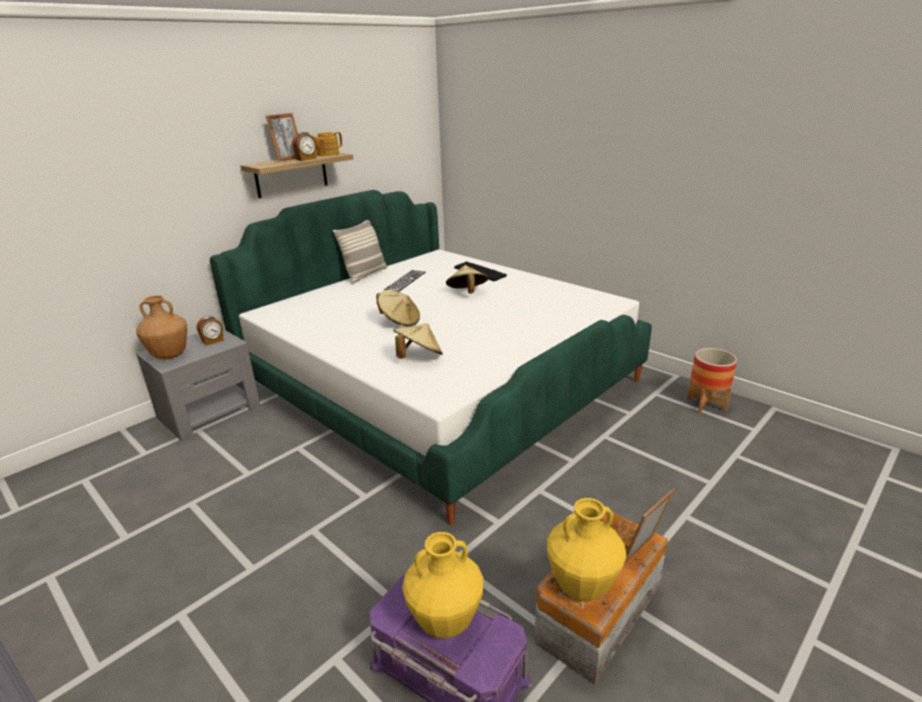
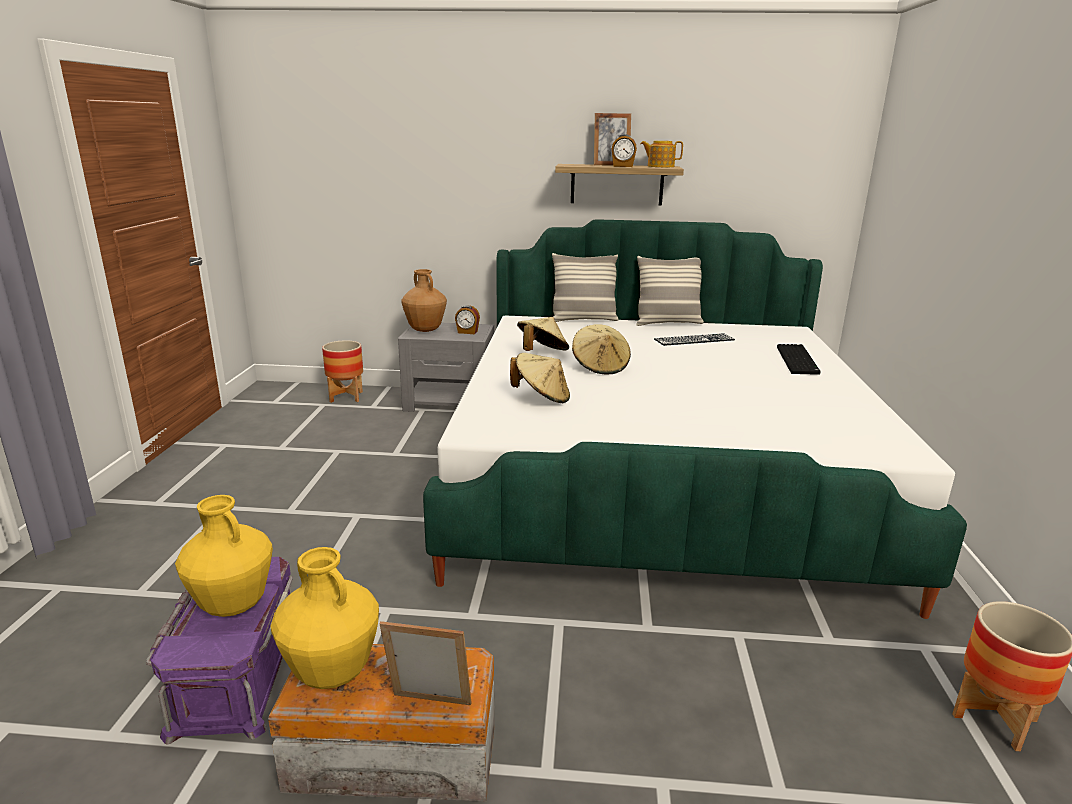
camera: 50 degrees right, 5 degrees down
beige hat [446,265,488,294] -> beige hat moved to [517,317,569,351]
none -> planter [322,340,363,403]
none -> pillow [552,253,619,322]

